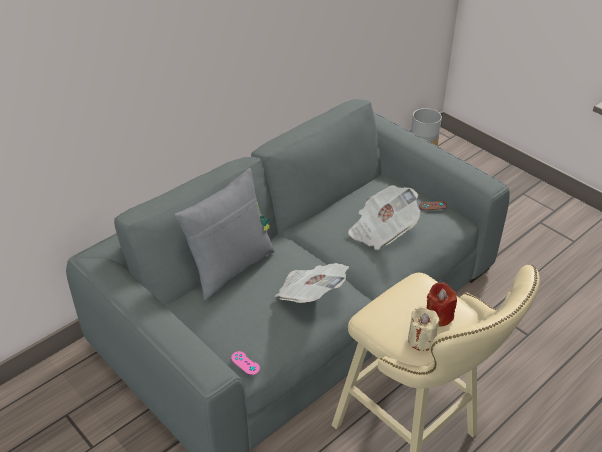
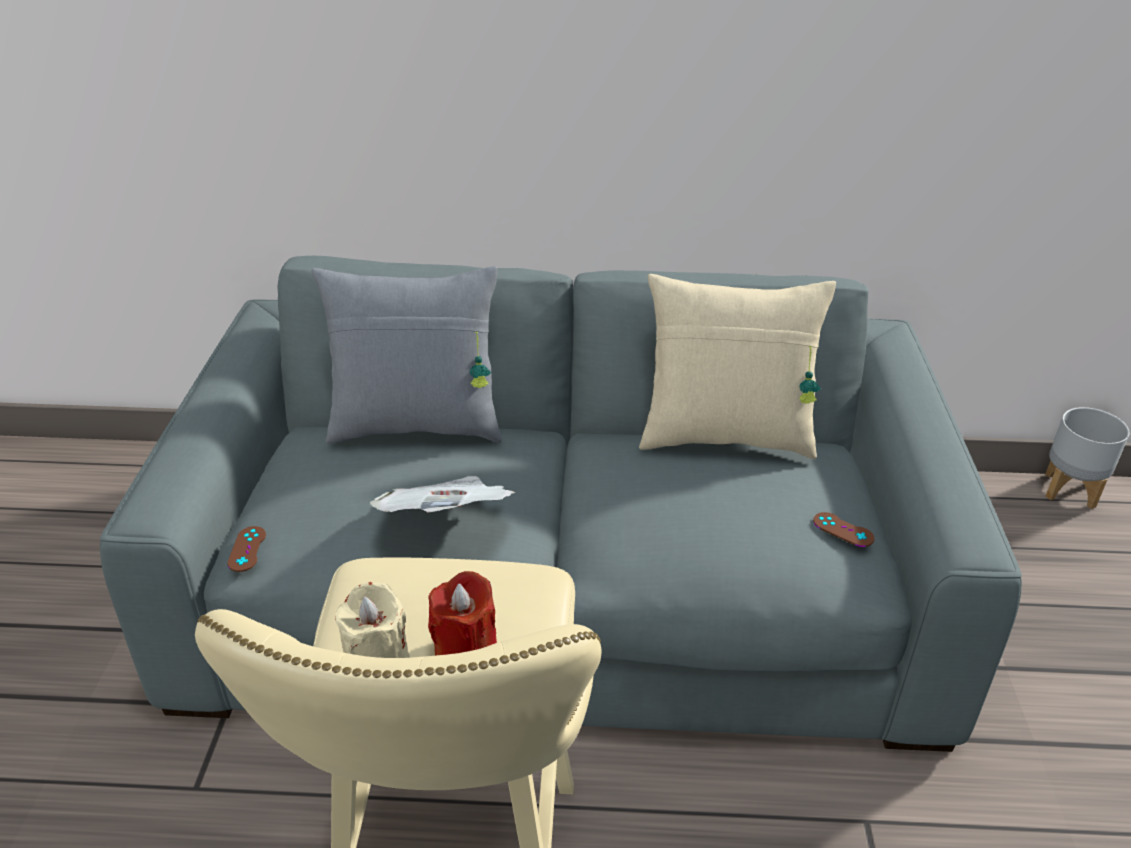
camera: 45 degrees right, 5 degrees down
pink game controller [231,351,260,375] -> brown game controller [227,526,266,572]
newspaper [348,185,420,250] -> none
none -> beige pillow [639,274,836,459]

